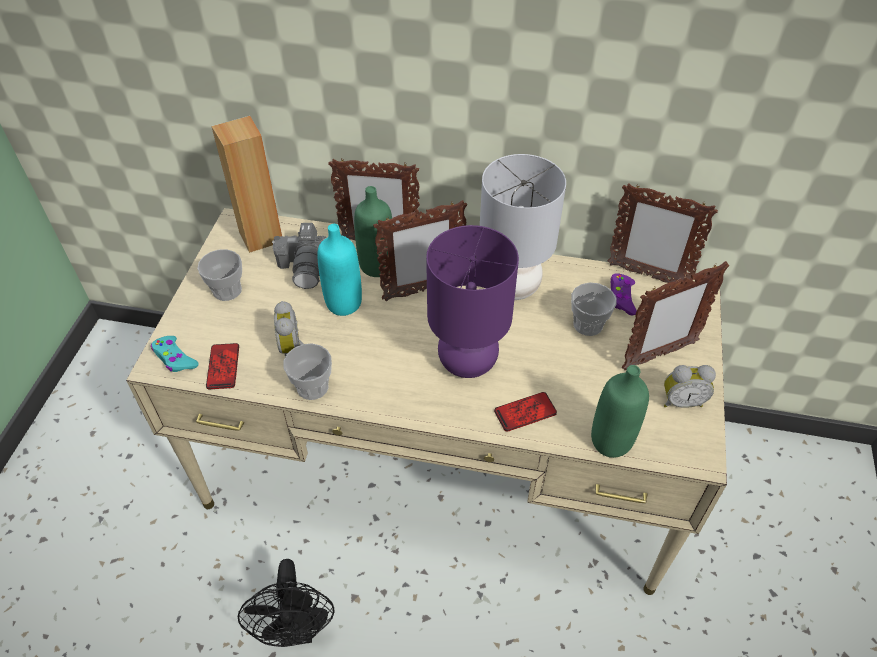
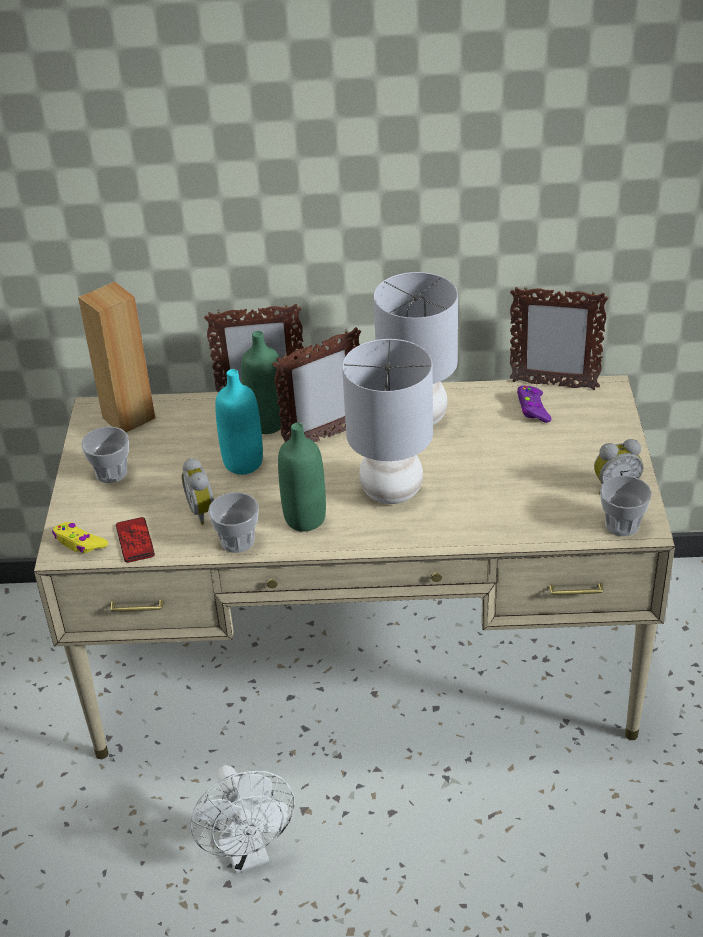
camera: 10 degrees left, 10 degrees down
turquoise game controller [151,336,199,372] -> yellow game controller [52,522,108,553]
black fan [238,559,334,647] -> white fan [190,765,295,873]
camera [272,223,326,289] -> none
purple table lamp [426,225,519,378] -> grey table lamp [342,339,433,504]
phone [494,392,557,432] -> none
cup [571,282,616,336] -> cup moved to [600,475,652,536]
green bottle [591,365,649,458] -> green bottle moved to [278,423,326,532]
picture frame [622,261,729,371] -> none

